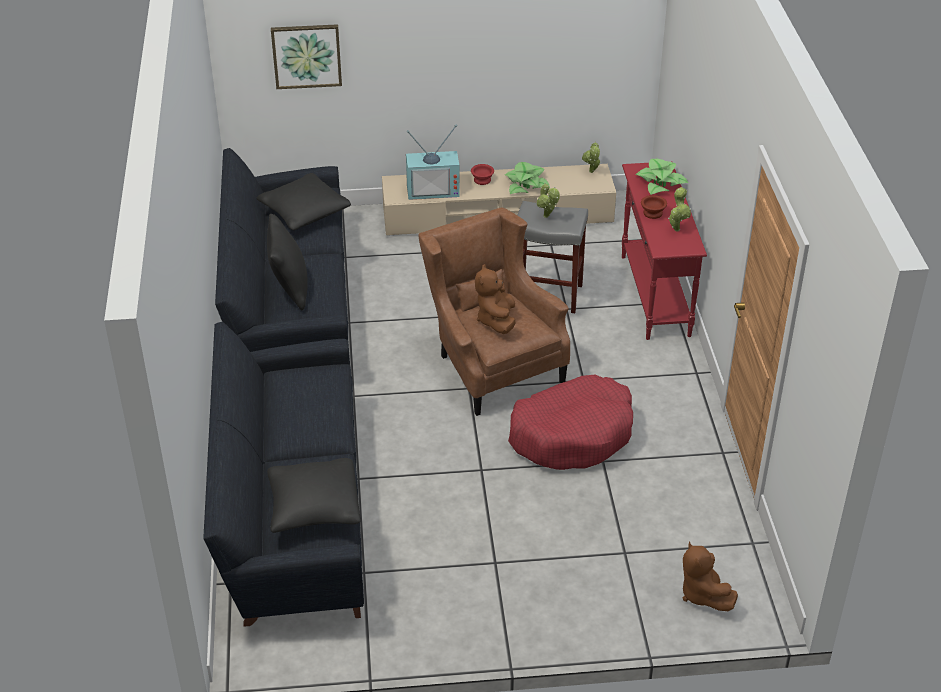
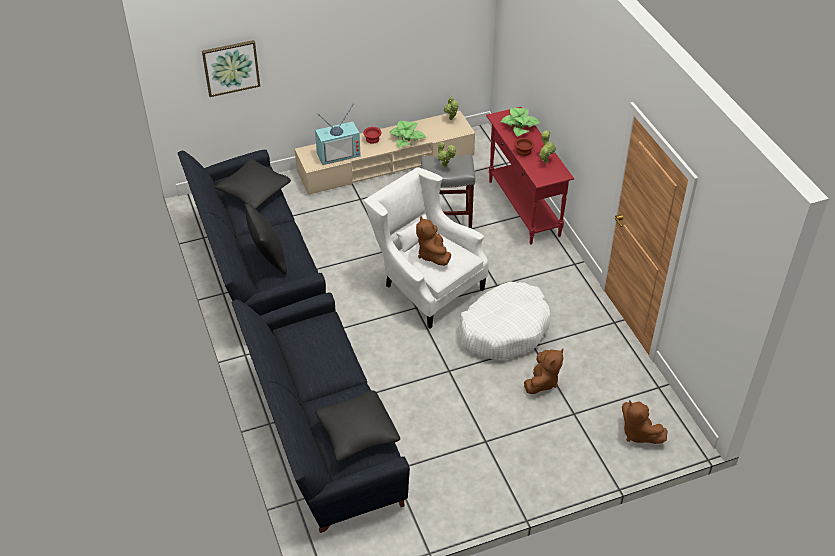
camera: 15 degrees left, 5 degrees up
brown armchair [419,208,570,416] -> white armchair [364,168,488,329]
red dog bed [508,375,633,470] -> white dog bed [459,281,551,360]
none -> brown plush toy [524,349,563,394]

